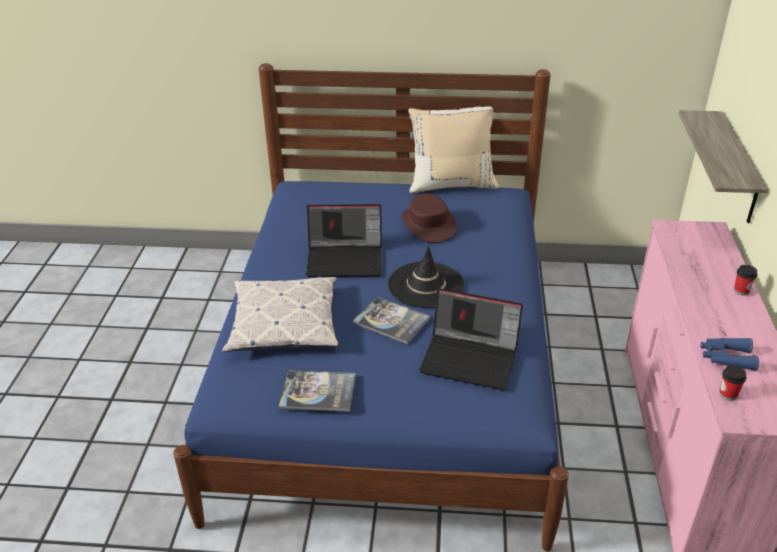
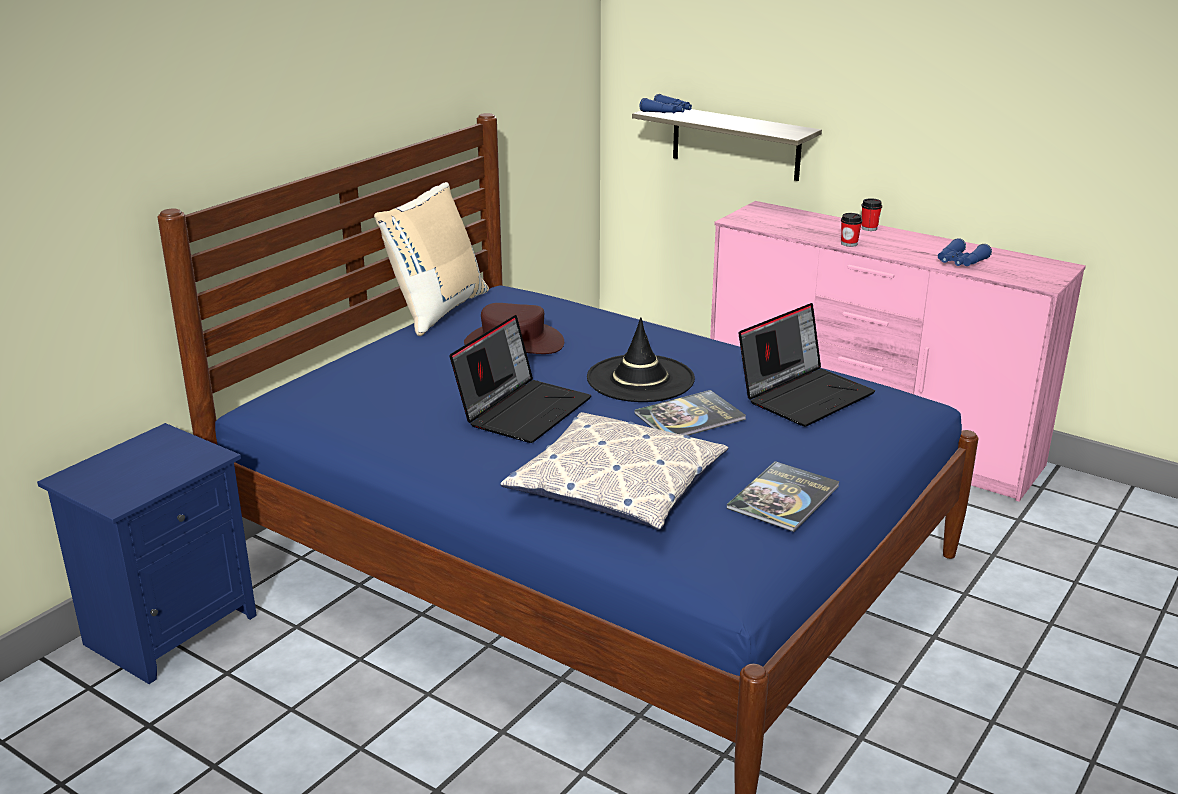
camera: 60 degrees left, 10 degrees down
cup [719,365,747,401] -> cup moved to [841,213,862,247]
none -> blue nightstand [37,423,257,684]
none -> blue binoculars [639,94,692,113]

